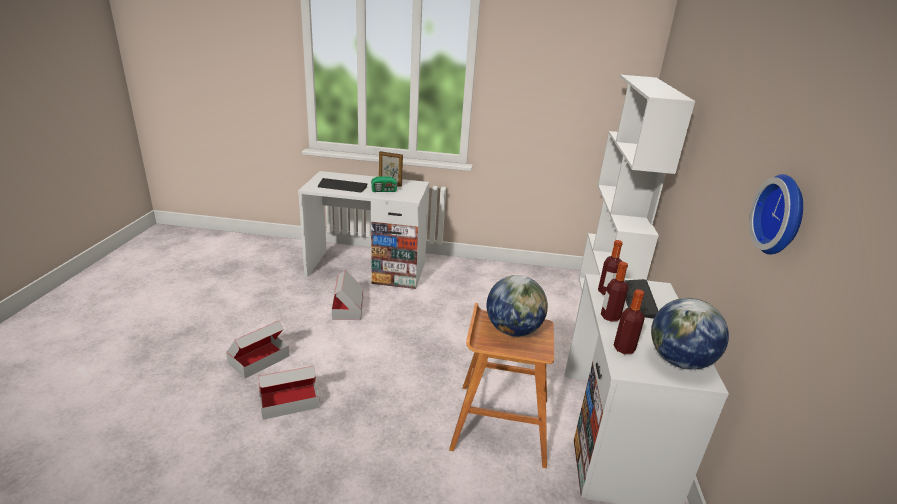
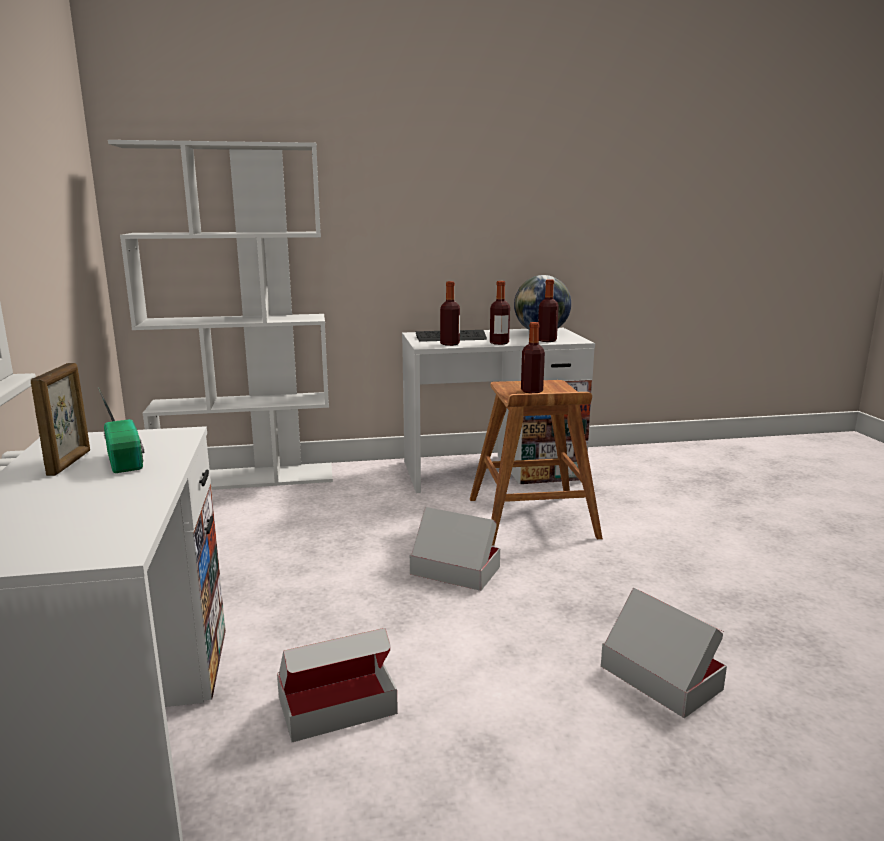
camera: 105 degrees left, 10 degrees down
cardboard box [226,320,290,379] -> cardboard box moved to [410,507,500,591]
keyboard [318,178,368,193] -> none
globe [487,275,548,337] -> bottle [521,322,545,393]
wall clock [749,174,803,255] -> none

